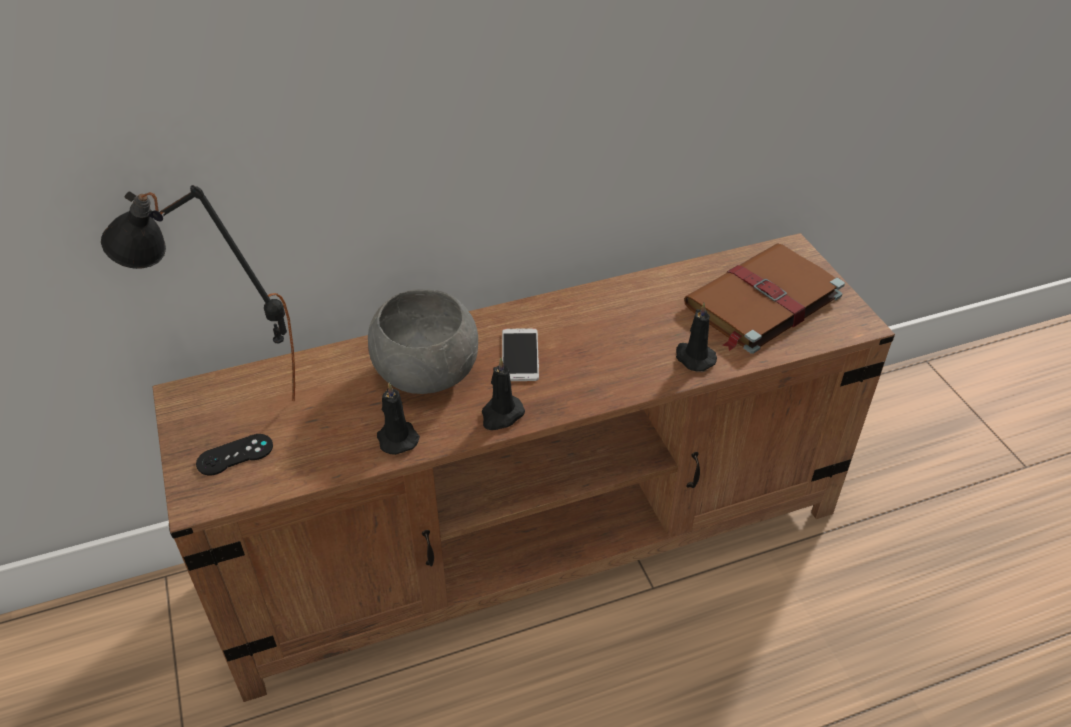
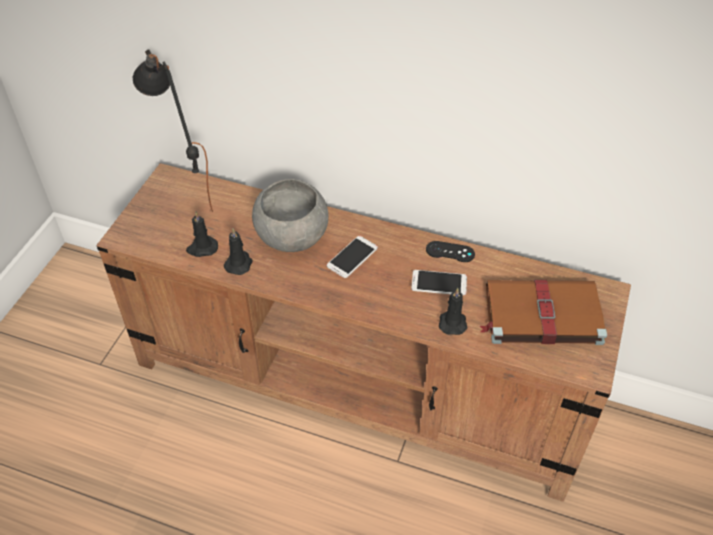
camera: 40 degrees right, 5 degrees up
black game controller [196,434,273,475] -> black game controller moved to [426,241,475,262]
black candle [482,358,525,430] -> black candle moved to [186,212,218,257]
none -> phone [411,270,467,296]

